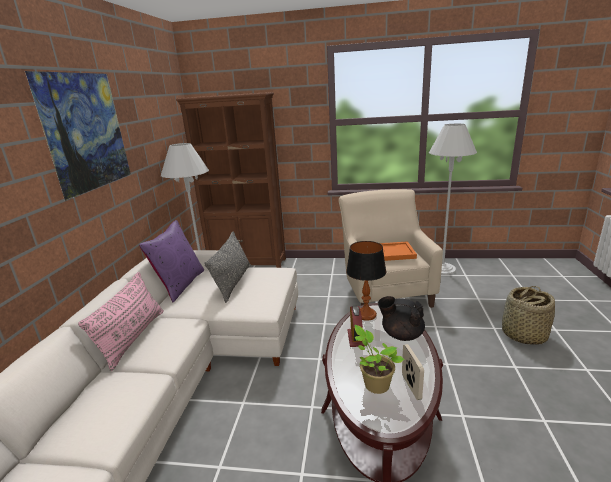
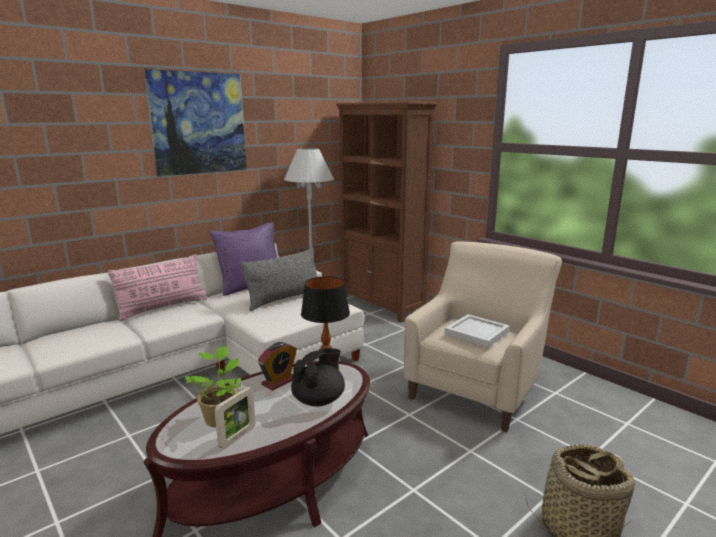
camera: 40 degrees right, 5 degrees down
black teapot [378,296,425,341] -> black teapot turned 60 degrees clockwise [291,348,345,407]
orange tray [380,241,417,261] -> white tray [445,314,510,347]
white floor lamp [429,124,477,275] -> none

